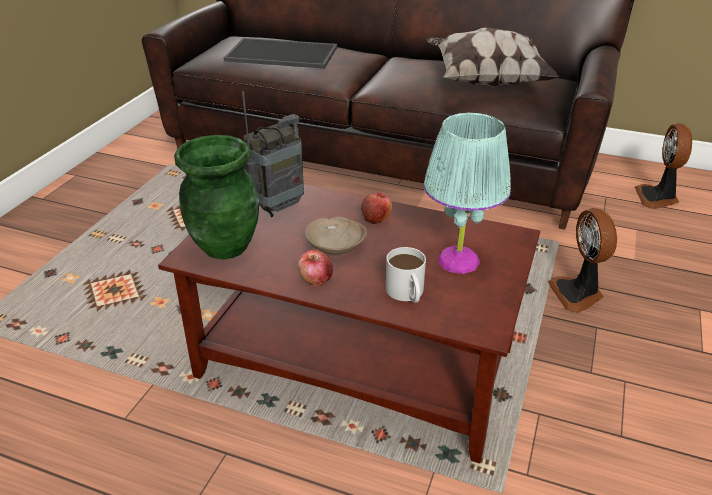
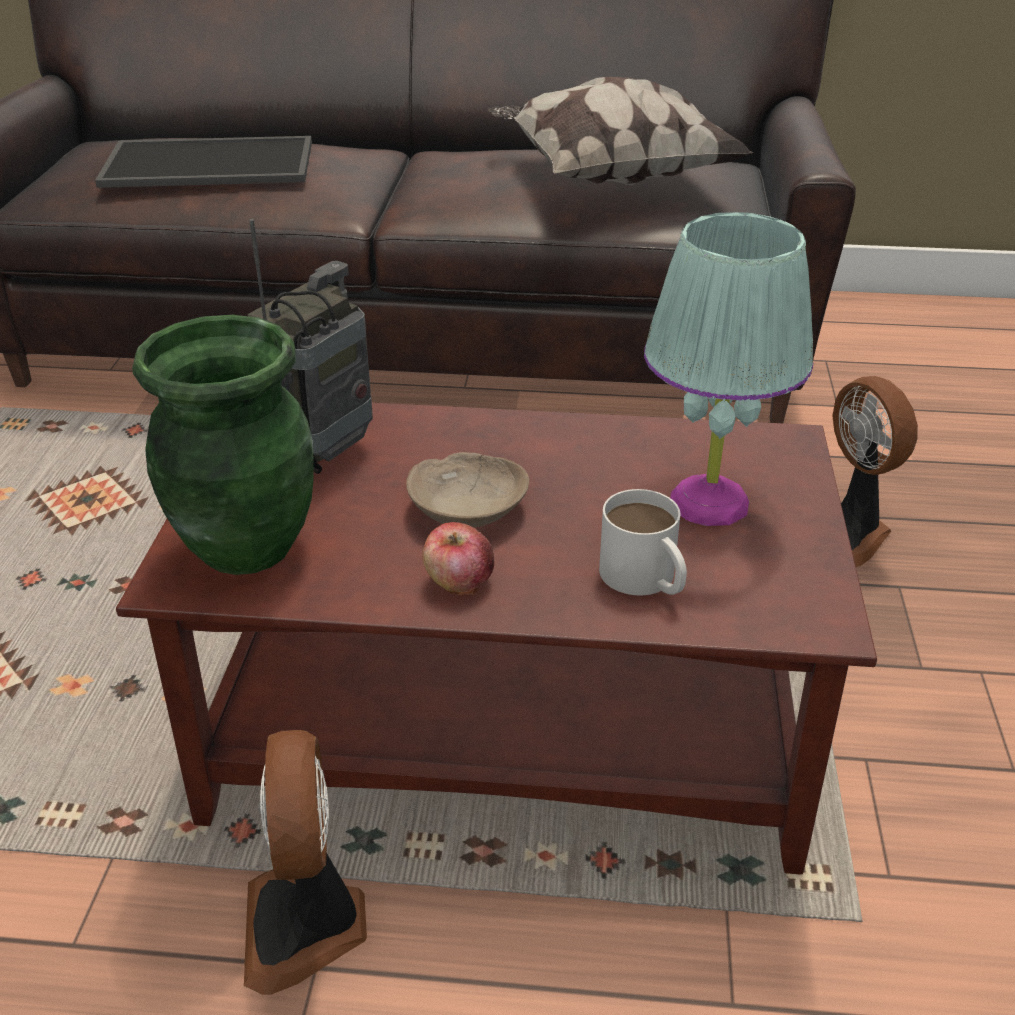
camera: 15 degrees left, 0 degrees up
apple [361,193,392,224] -> none
fan [635,123,692,209] -> fan moved to [244,730,367,995]

